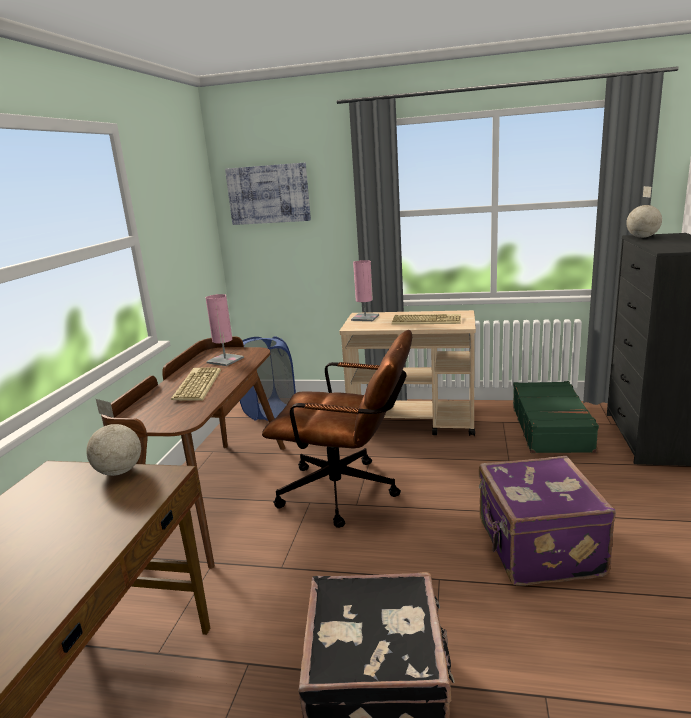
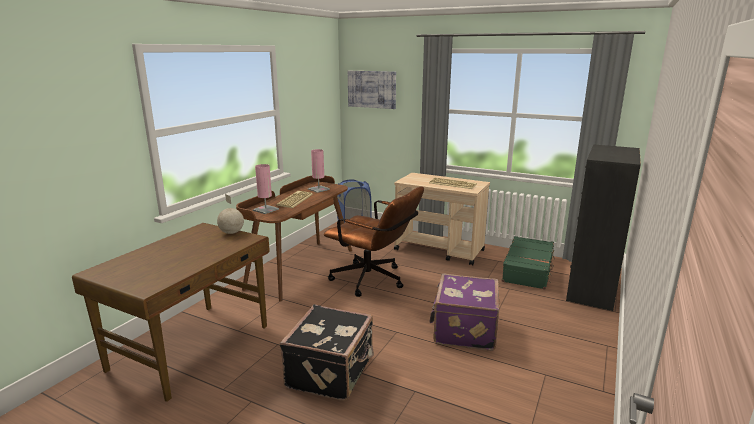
camera: 15 degrees right, 0 degrees up
pink table lamp [351,260,379,321] -> pink table lamp moved to [253,164,279,214]
globe [626,186,662,238] -> none

